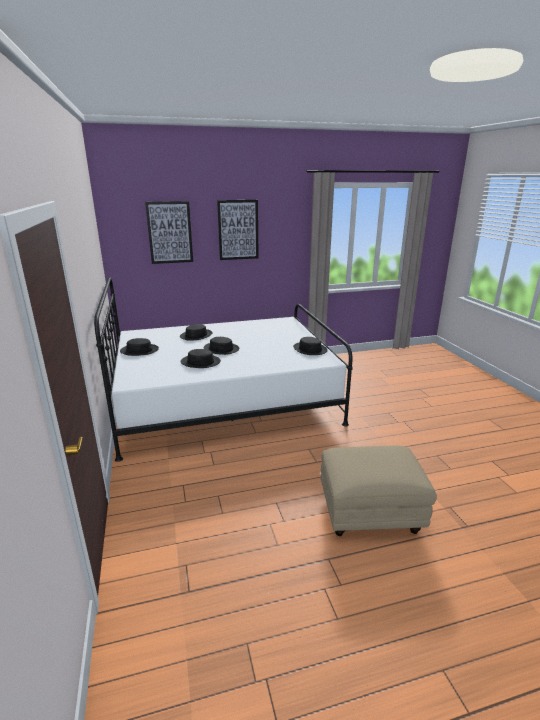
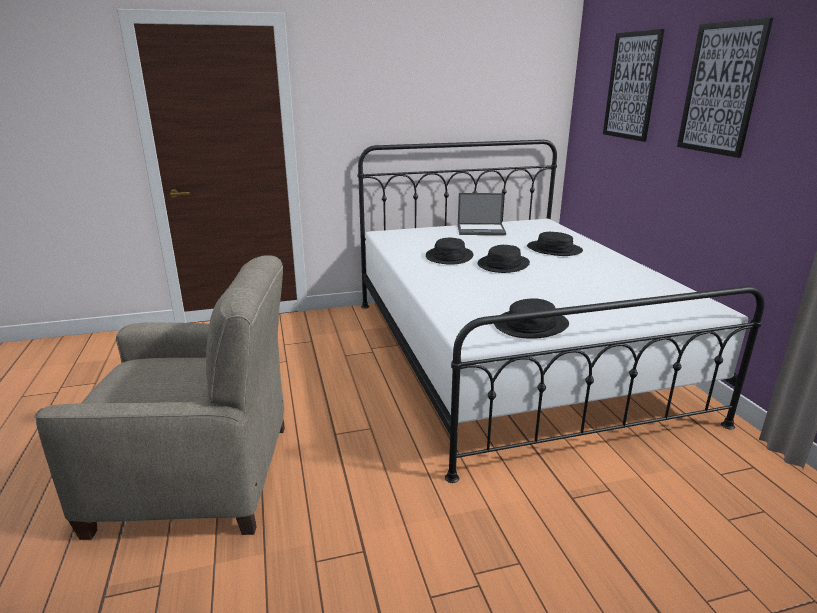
camera: 90 degrees right, 0 degrees up
black hat [120,338,159,356] -> laptop [458,193,506,235]
beige ottoman [321,446,437,536] -> beige armchair [34,255,285,540]

